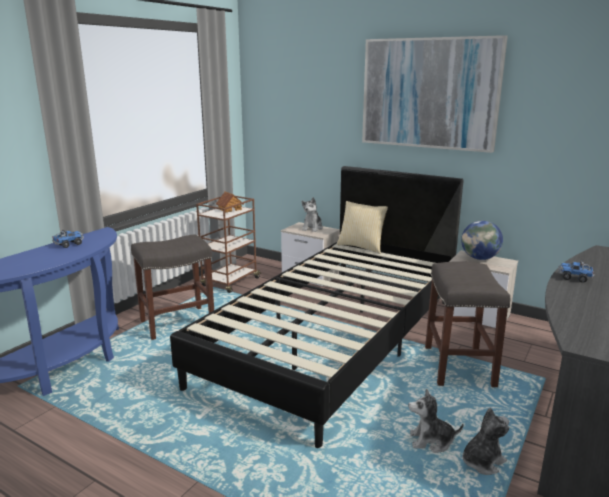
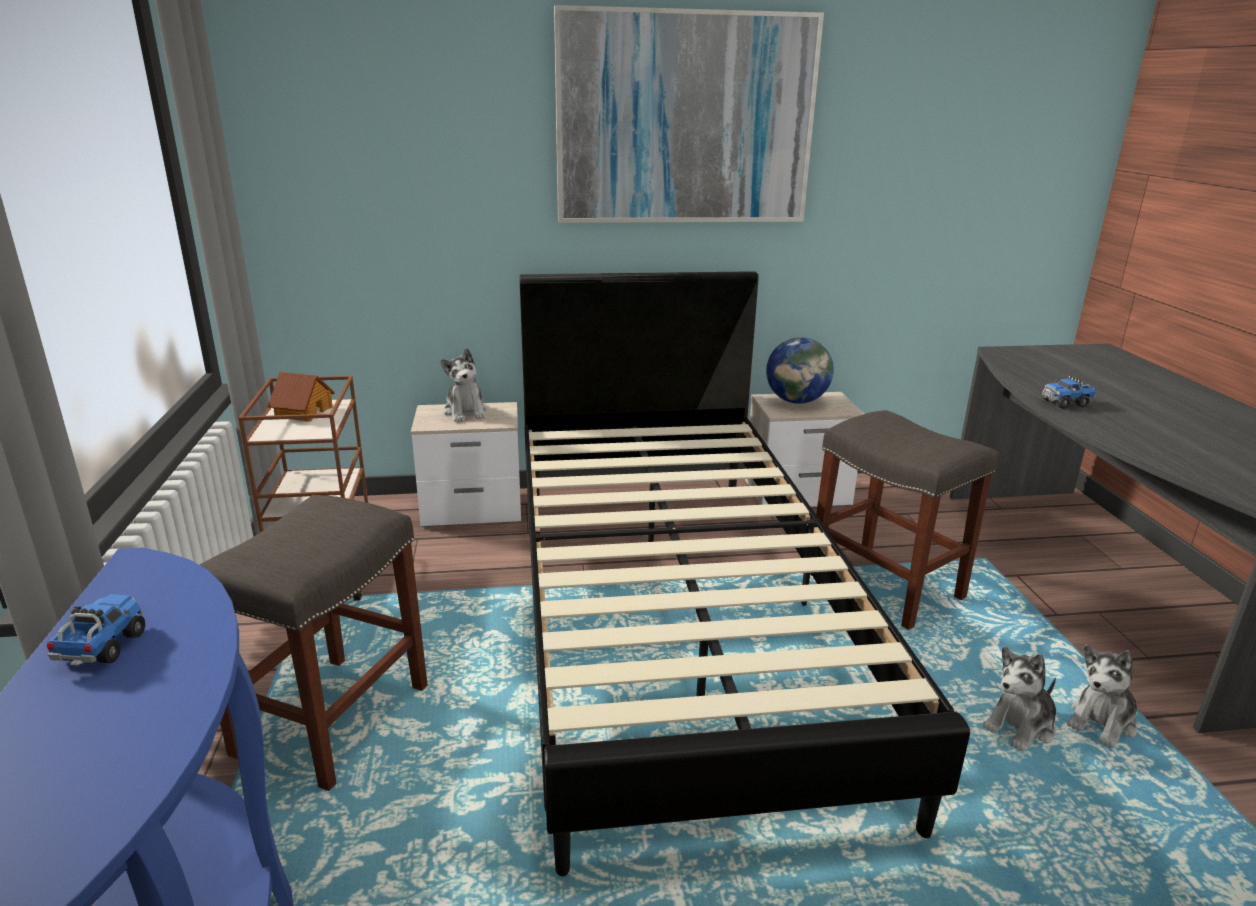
camera: 40 degrees left, 5 degrees up
pillow [337,201,388,254] -> none
plush toy [462,408,509,475] -> plush toy turned 150 degrees counterclockwise [1067,645,1137,748]

